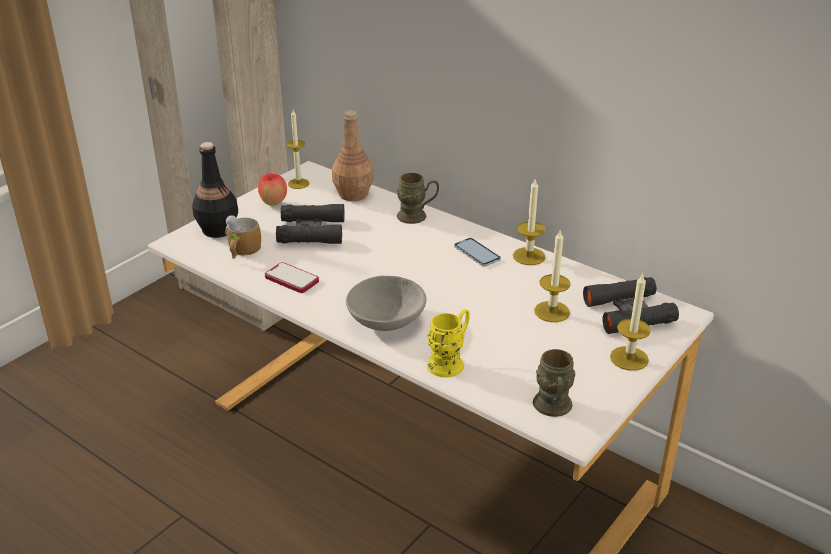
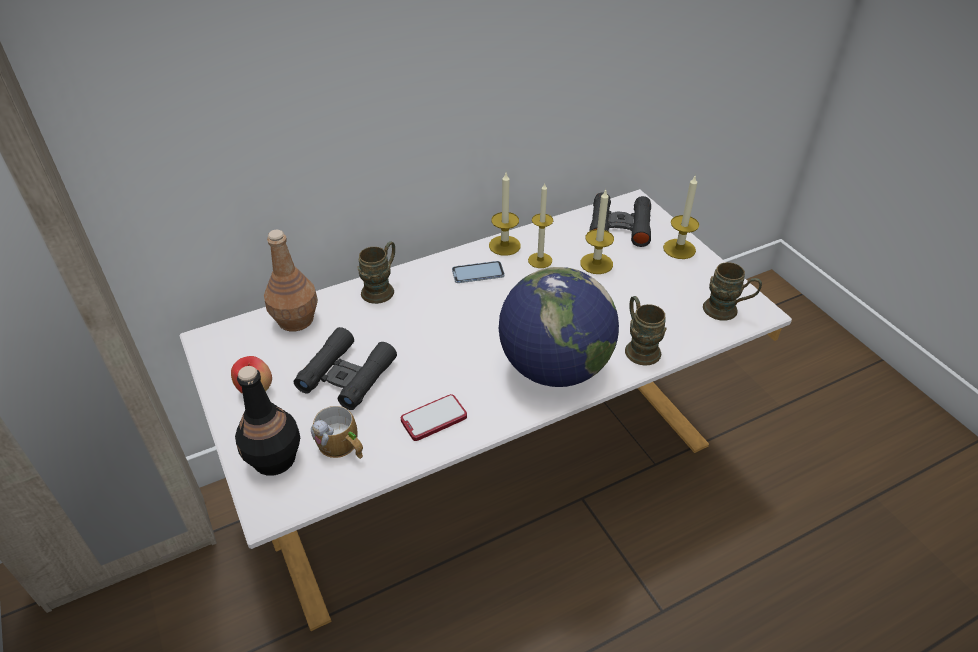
camera: 65 degrees left, 10 degrees up
candle [286,110,309,189] -> candle moved to [528,182,553,268]
grey bowl [346,276,426,331] -> globe [499,267,619,387]
yellow mug [427,309,470,377] -> brown mug [625,296,666,365]

